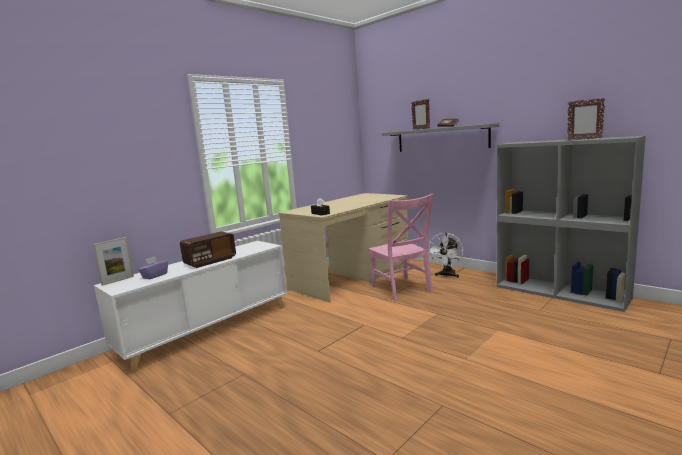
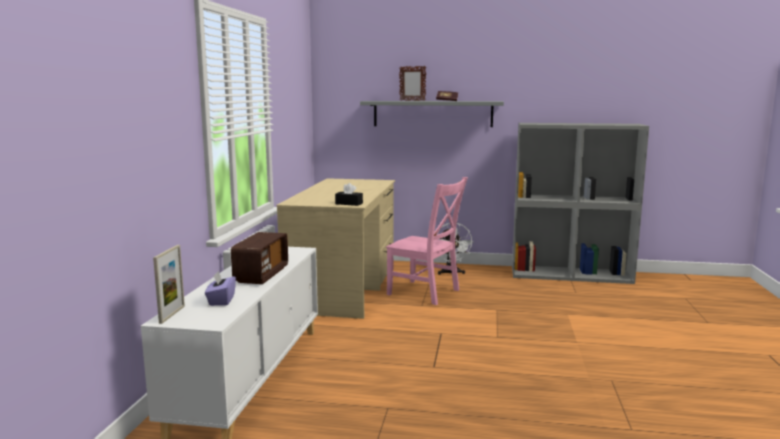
camera: 35 degrees left, 0 degrees up
picture frame [567,98,605,140] -> none

